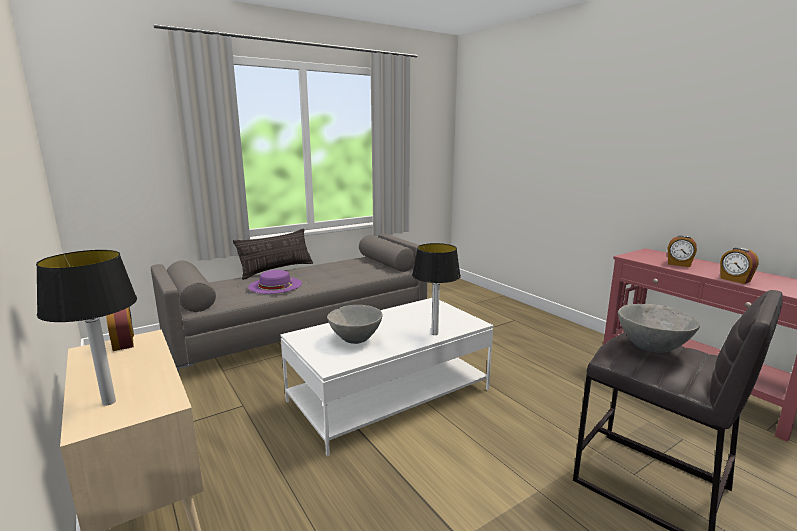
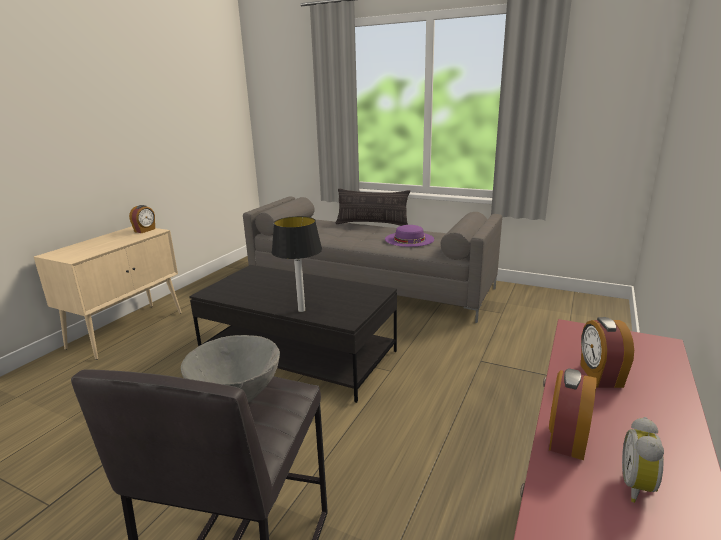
camera: 60 degrees right, 5 degrees up
table lamp [36,250,137,406] -> none
purple hat [248,270,302,294] -> purple hat moved to [385,225,434,247]
white coffee table [280,298,494,456] -> black coffee table [189,265,397,403]
grey bowl [327,305,383,344] -> none
none -> alarm clock [622,417,664,503]

